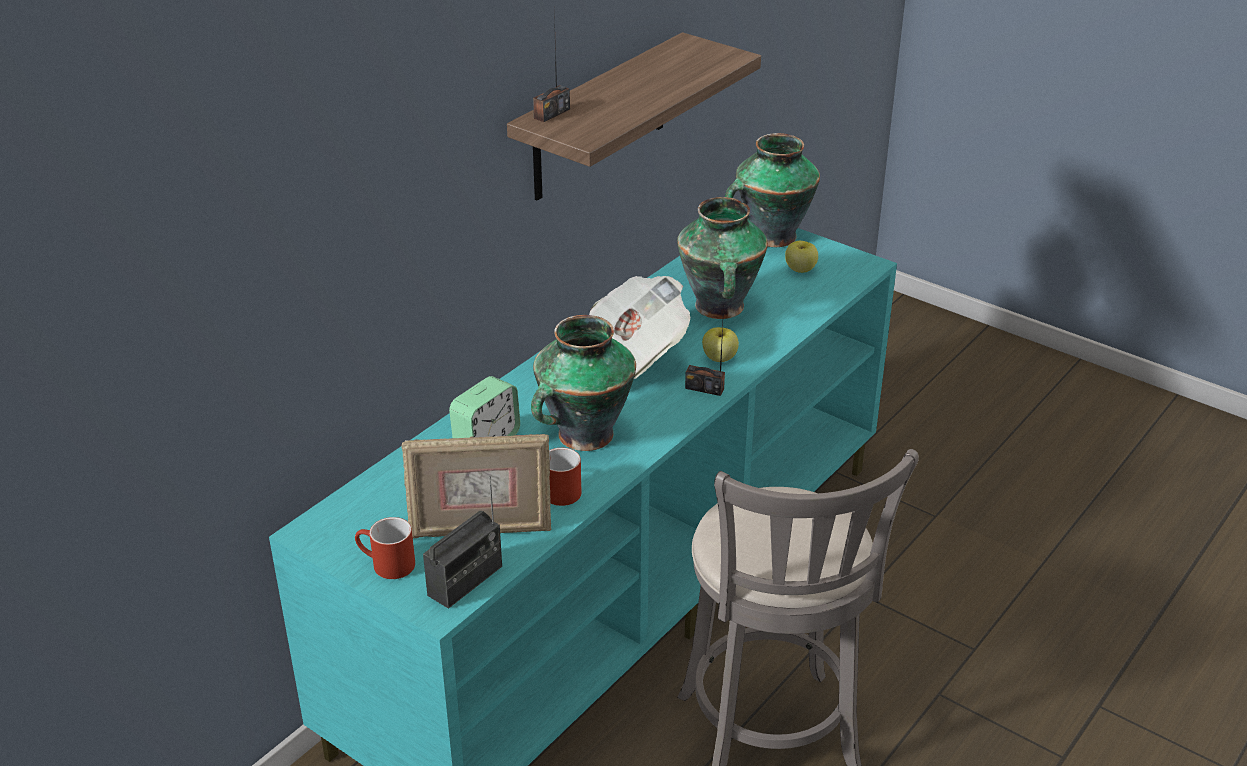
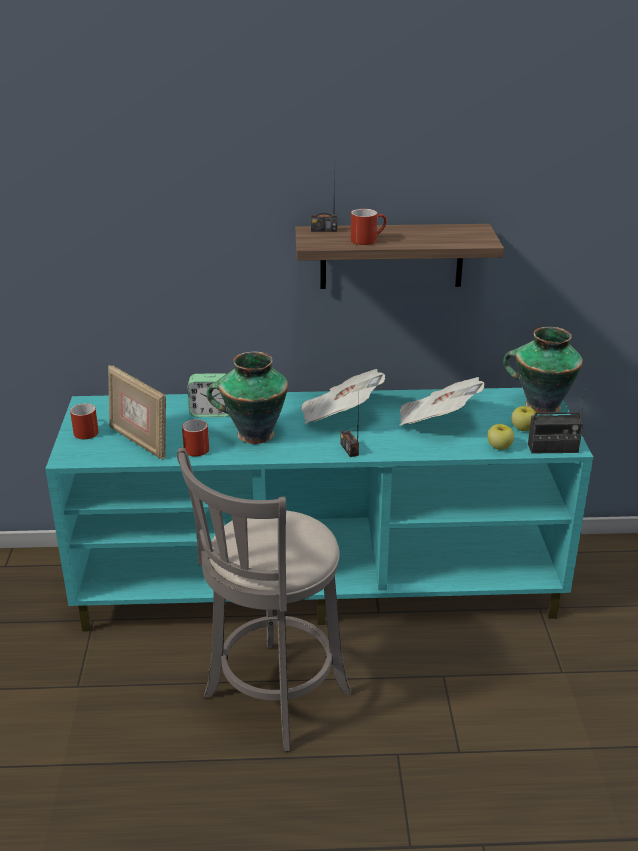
camera: 50 degrees right, 5 degrees down
radio [423,476,502,609] -> radio moved to [528,389,585,453]
vase [677,197,768,319] -> newspaper [399,377,485,426]
apple [702,327,739,362] -> apple moved to [487,424,514,450]
none -> red mug [351,209,387,245]

